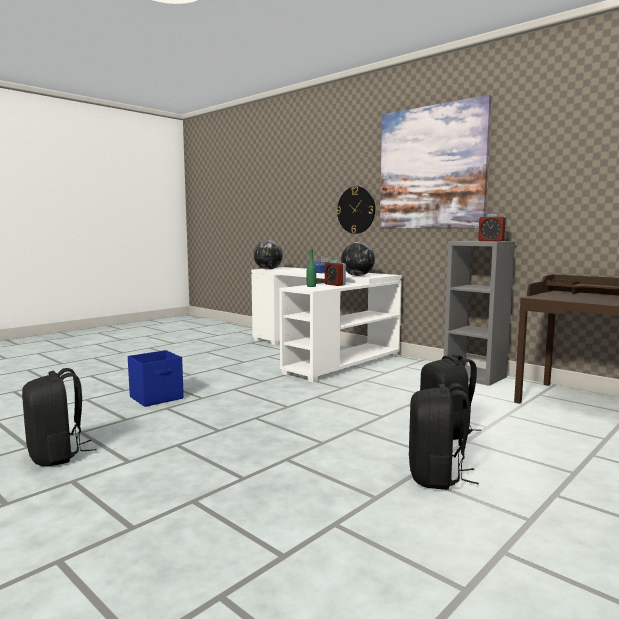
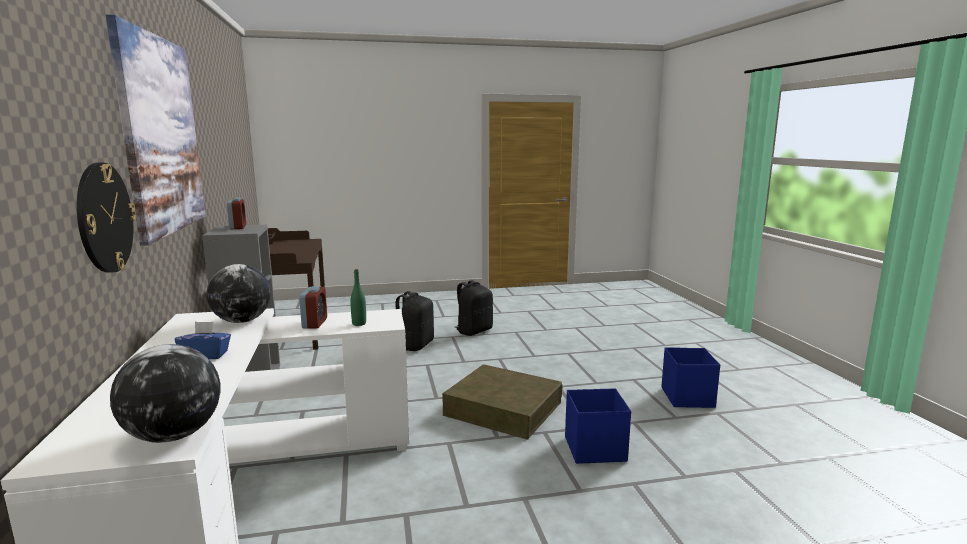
camera: 145 degrees left, 5 degrees up
black backpack [22,368,97,467] -> blue storage box [661,347,720,408]
none -> brown storage box [442,364,563,440]

